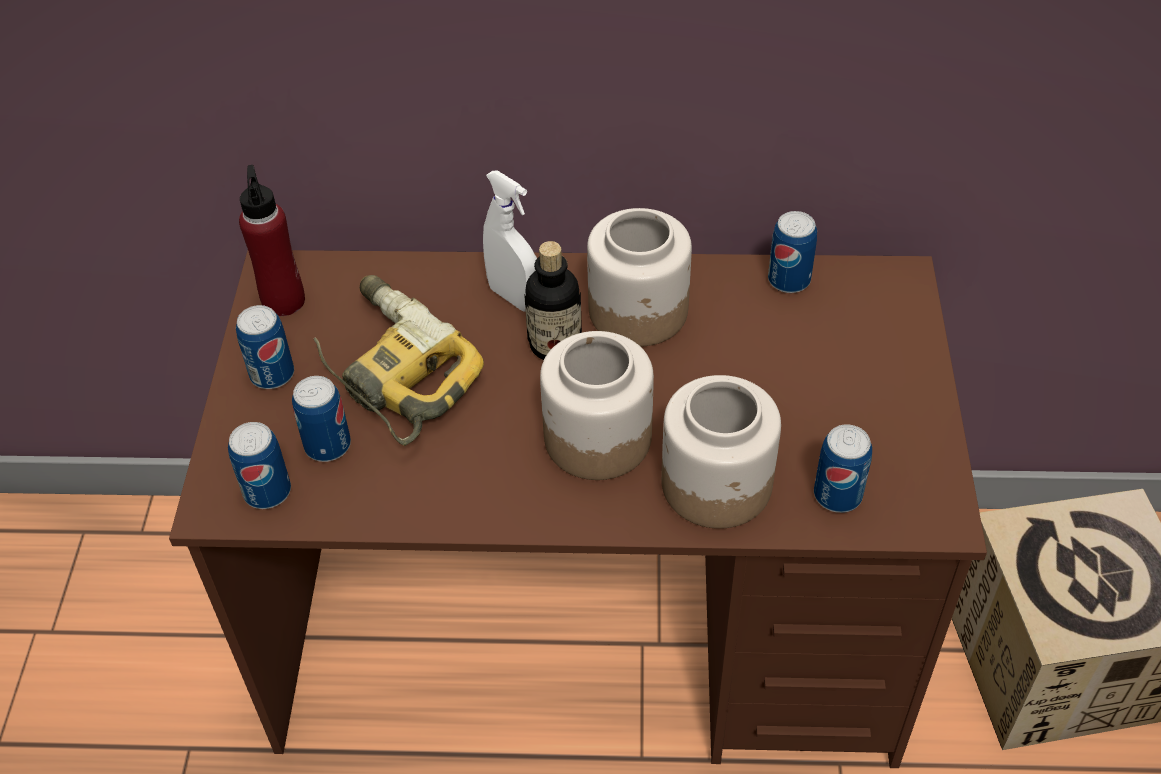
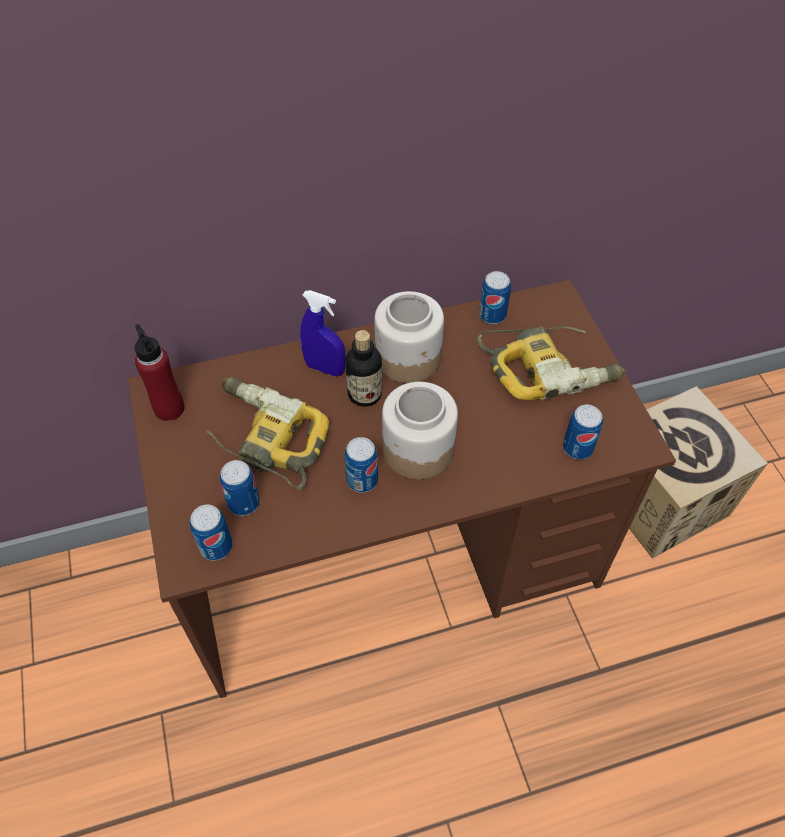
camera: 20 degrees left, 5 degrees up
can [236,305,294,389] -> can moved to [344,437,378,493]
white spray bottle [483,170,537,312] -> blue spray bottle [300,290,345,377]
jar [661,375,781,529] -> none
none -> power drill [477,326,626,401]

